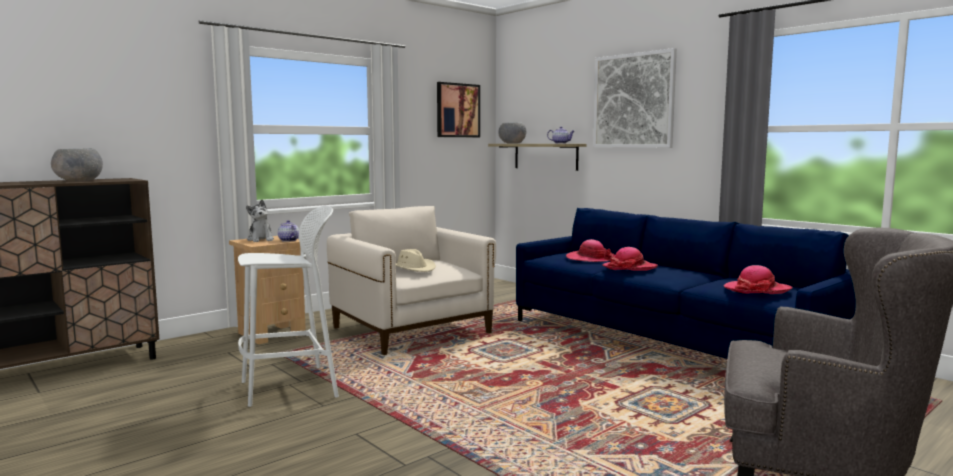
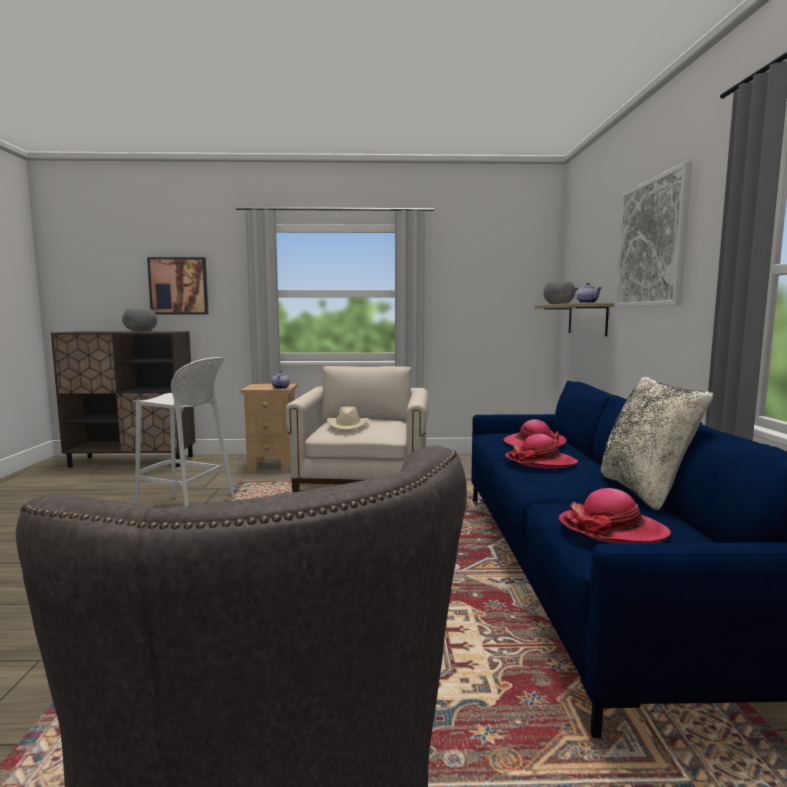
camera: 40 degrees right, 0 degrees up
plush toy [246,200,274,242] -> none
picture [437,82,480,137] -> picture moved to [147,257,209,315]
none -> beige pillow [601,376,713,510]

